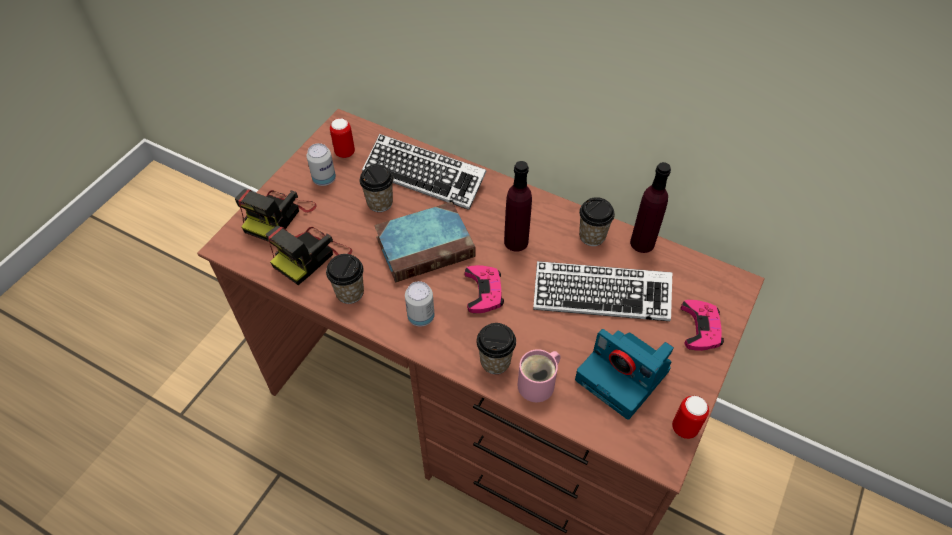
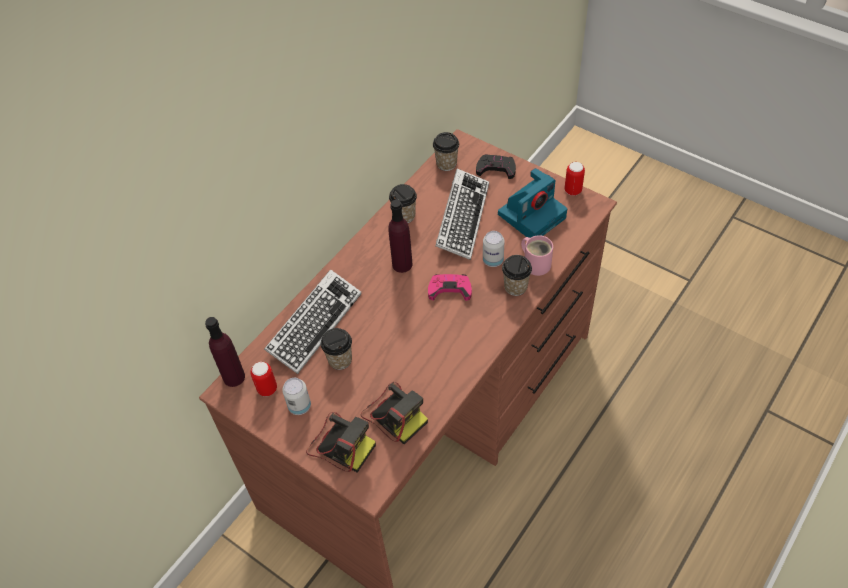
camera: 80 degrees left, 0 degrees up
cup [326,254,364,304] -> cup moved to [433,132,459,171]
book [374,202,476,283] -> none
can [405,281,435,327] -> can moved to [483,231,505,267]
purple bottle [630,162,671,253] -> purple bottle moved to [205,317,245,387]
pink game controller [681,300,724,351] -> black game controller [476,154,516,179]

